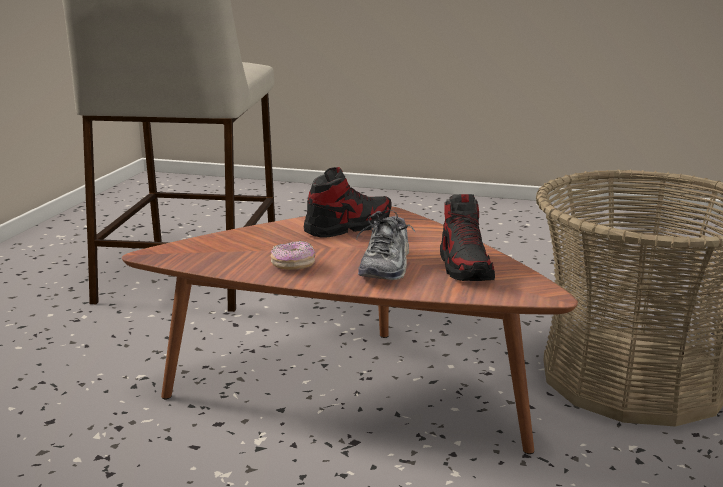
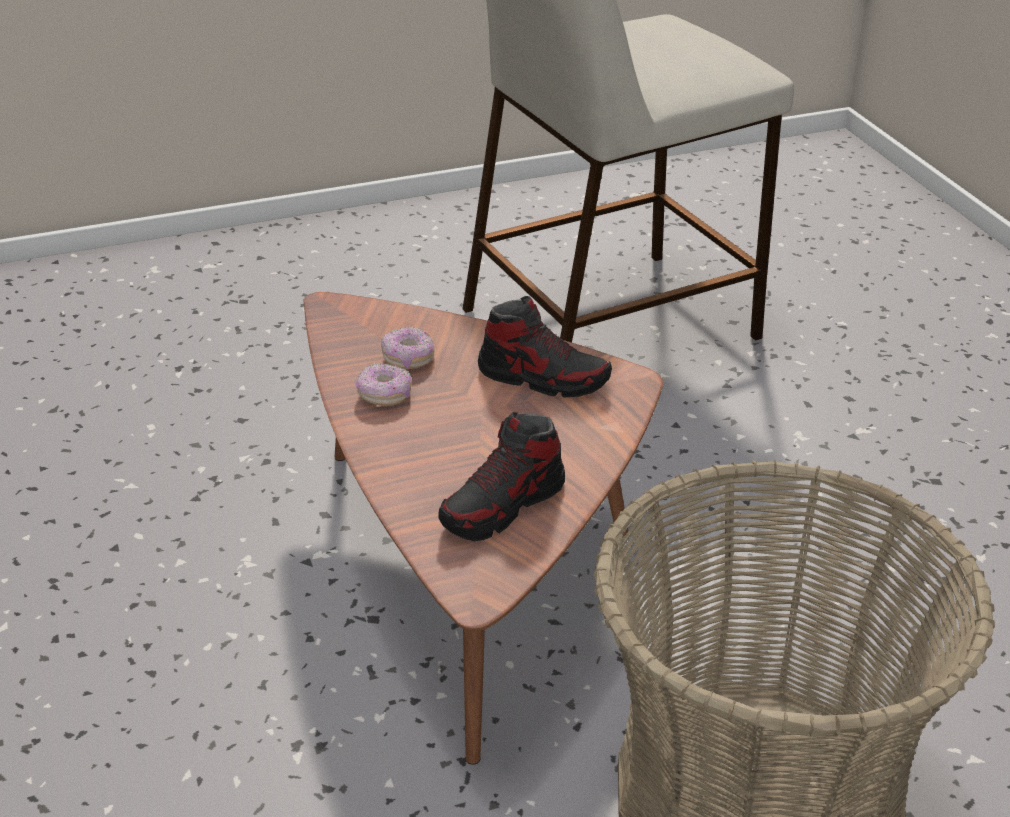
camera: 55 degrees right, 15 degrees up
shoe [356,210,415,280] -> none
none -> donut [381,327,434,369]

